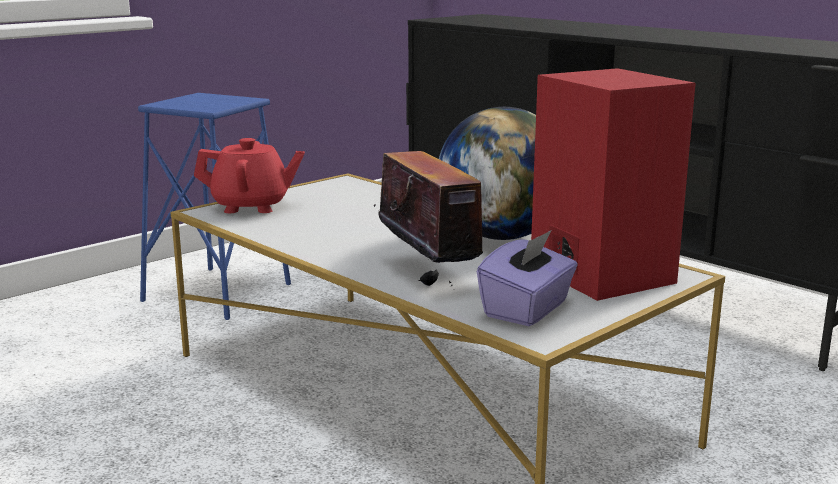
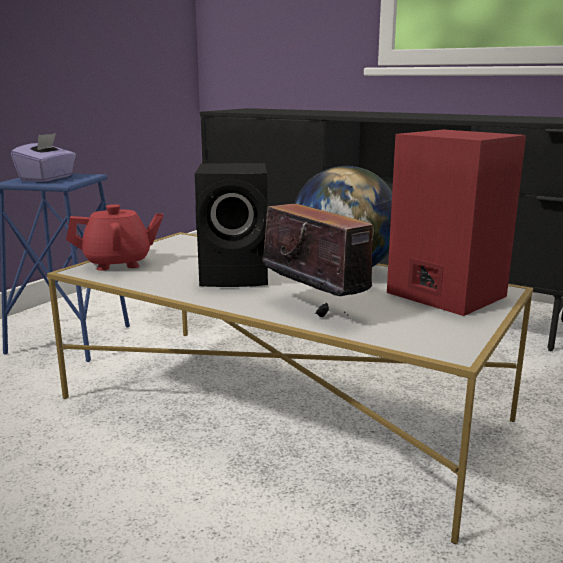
camera: 15 degrees left, 0 degrees up
purple tissue box [477,230,578,326] -> purple tissue box moved to [11,133,76,182]
none -> black speaker [194,163,268,287]

